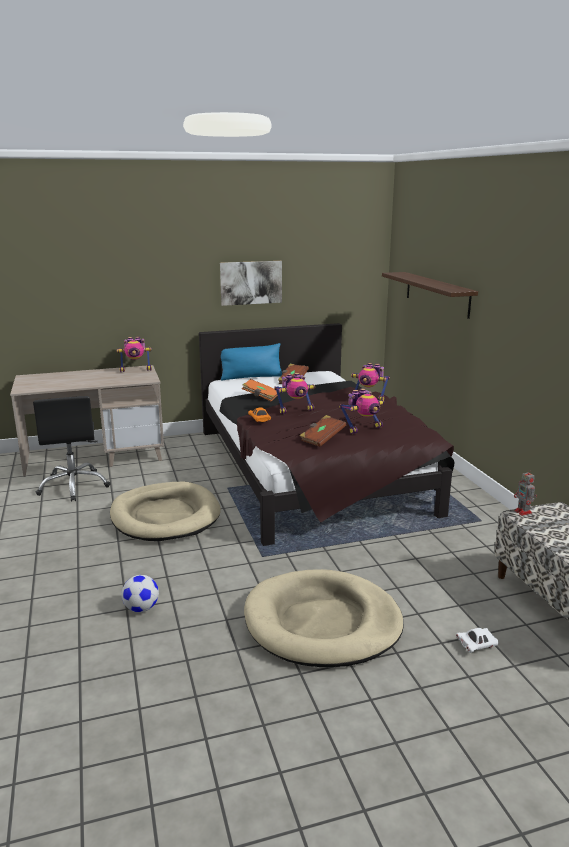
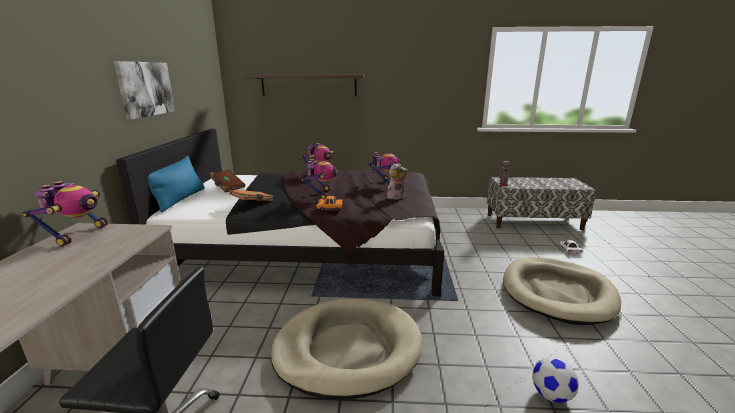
camera: 70 degrees left, 0 degrees up
brown book [300,415,346,447] -> plush toy [387,163,408,199]

